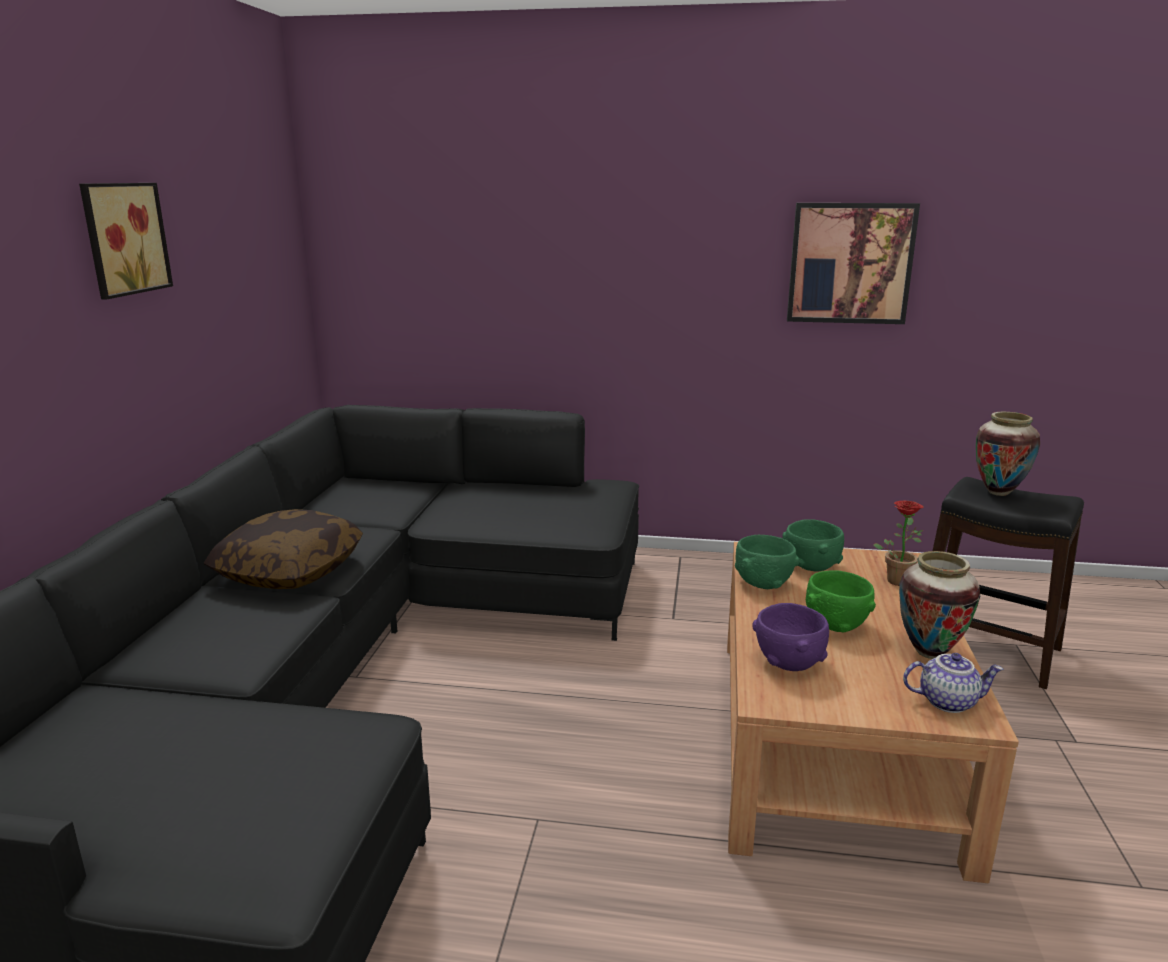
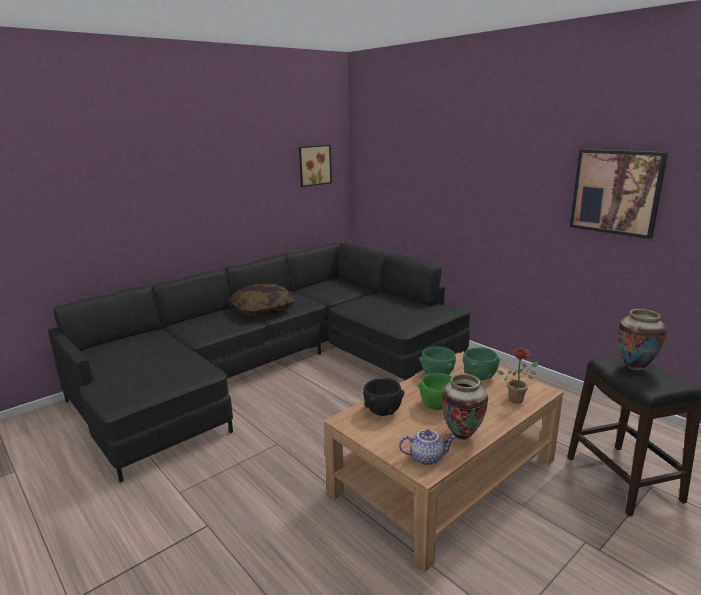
camera: 40 degrees right, 0 degrees up
picture [79,183,173,299] -> picture moved to [299,145,332,187]
purple bowl [752,603,829,671] -> black bowl [363,378,405,416]
teapot [903,653,1003,713] -> teapot turned 45 degrees counterclockwise [399,430,456,465]

